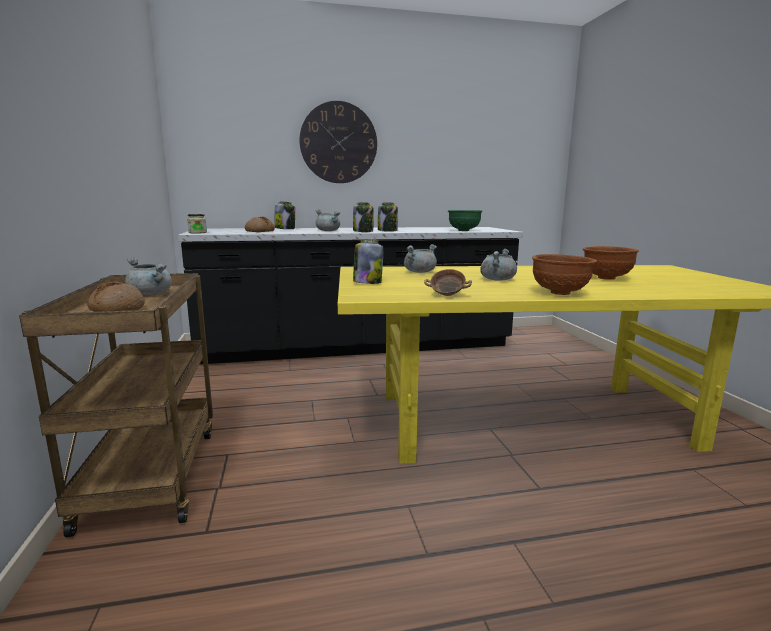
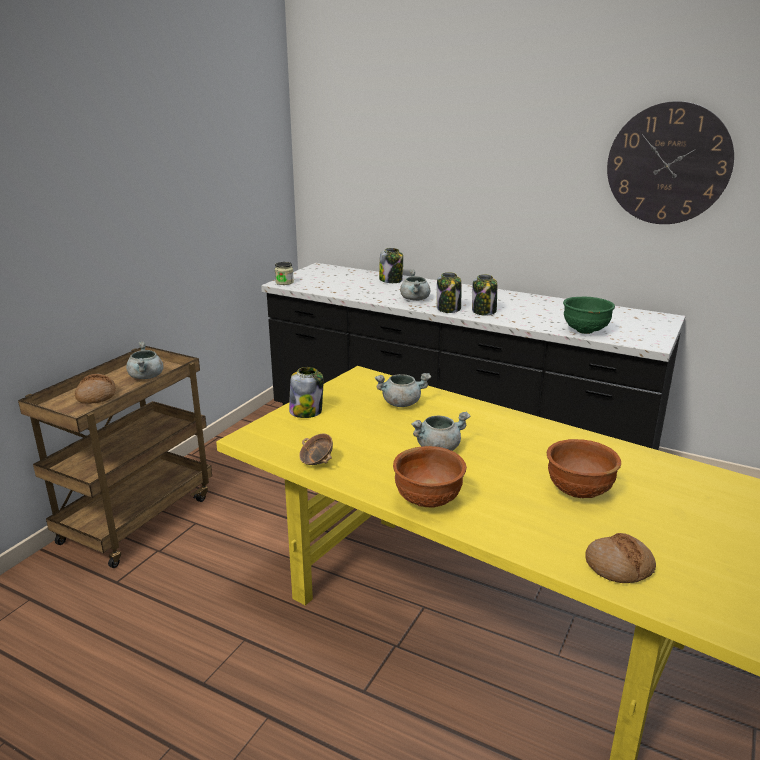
camera: 40 degrees right, 10 degrees up
bread [245,217,275,232] -> bread moved to [585,533,656,583]
wall clock [299,101,377,183] -> wall clock moved to [607,101,734,224]

